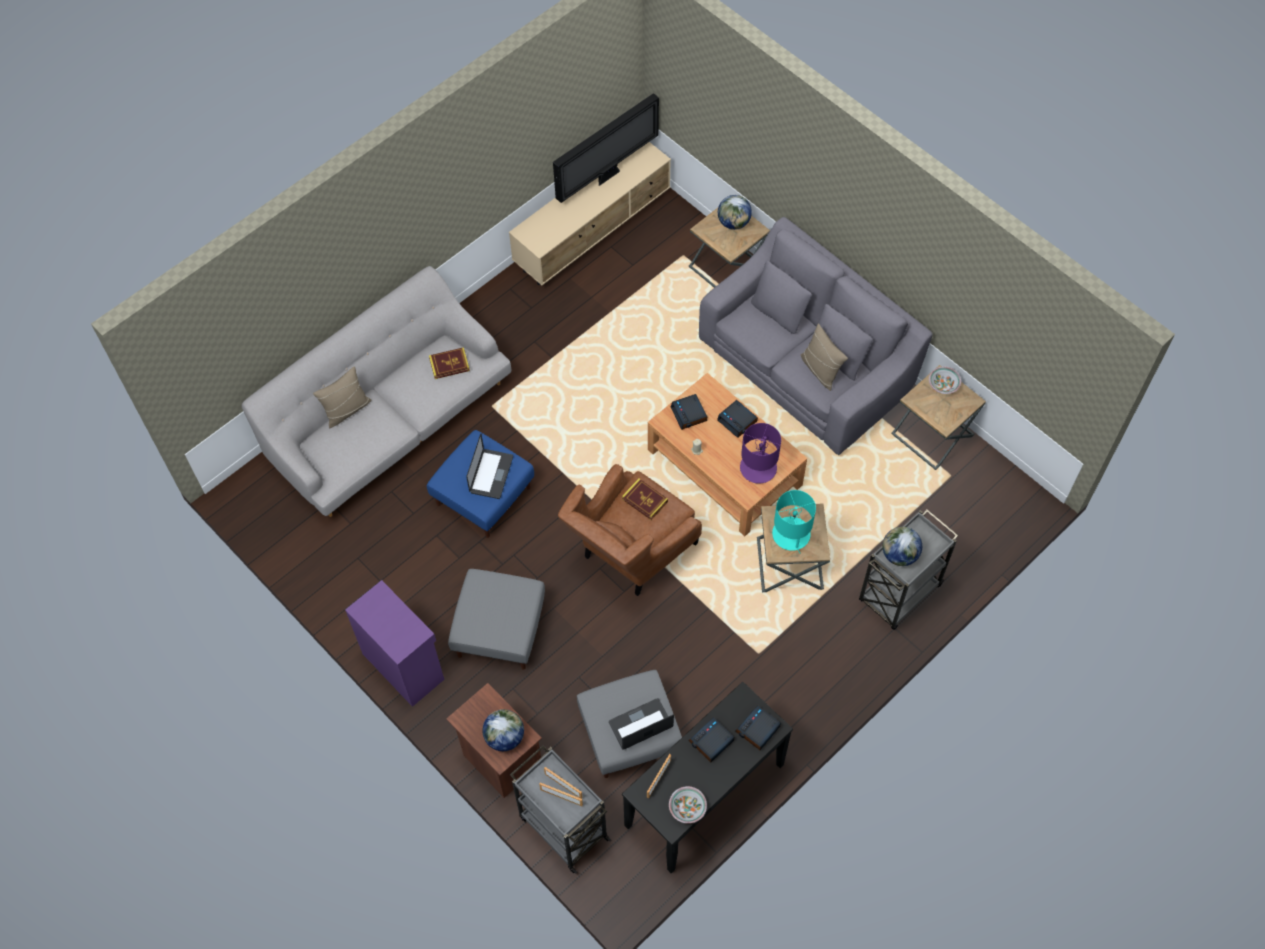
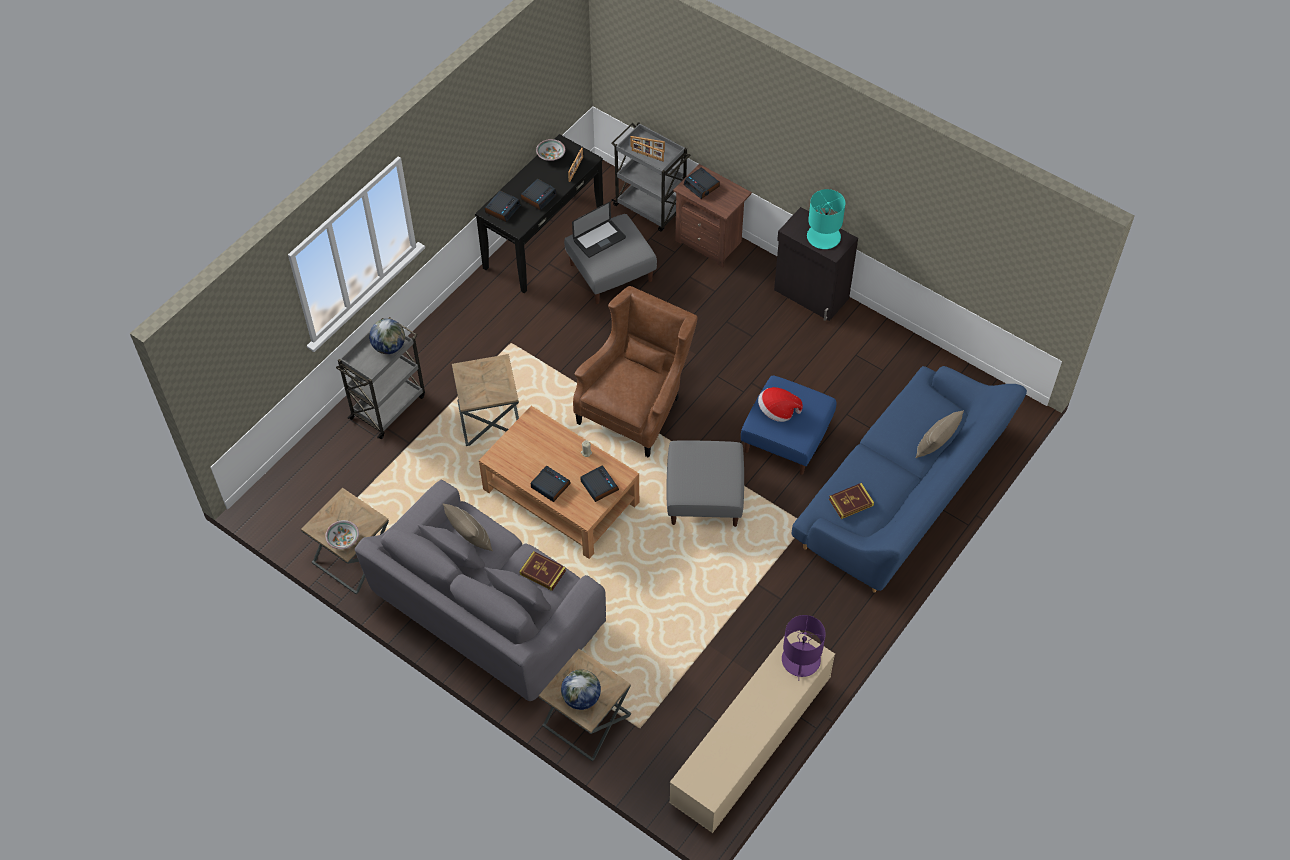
camera: 170 degrees right, 5 degrees down
grey sofa [242,266,512,517] -> blue sofa [792,366,1027,592]
purple cabinet [345,580,445,707] -> black cabinet [774,207,858,321]
grey ottoman [448,569,545,670] -> grey ottoman moved to [667,440,744,527]
laptop [466,434,513,499] -> hat [758,387,803,422]
globe [482,709,524,751] -> alarm clock [684,167,720,199]
television [553,93,659,203] -> none
book [622,478,668,520] -> book moved to [519,551,566,591]
purple table lamp [740,423,781,484] -> purple table lamp moved to [782,615,826,681]
turquoise table lamp [772,490,816,554] -> turquoise table lamp moved to [807,189,845,249]

